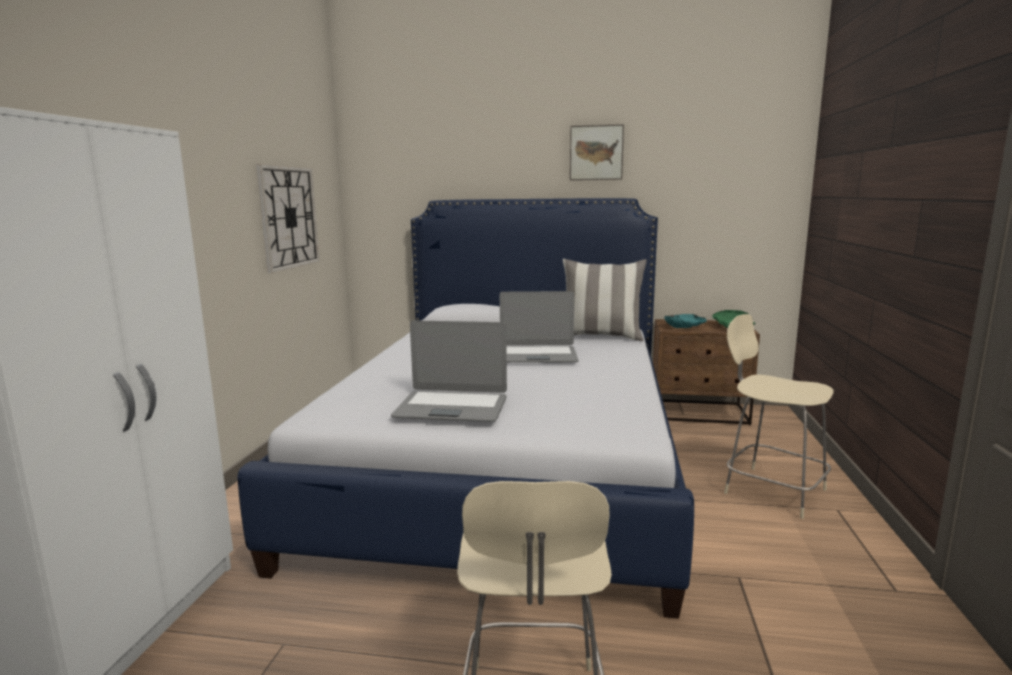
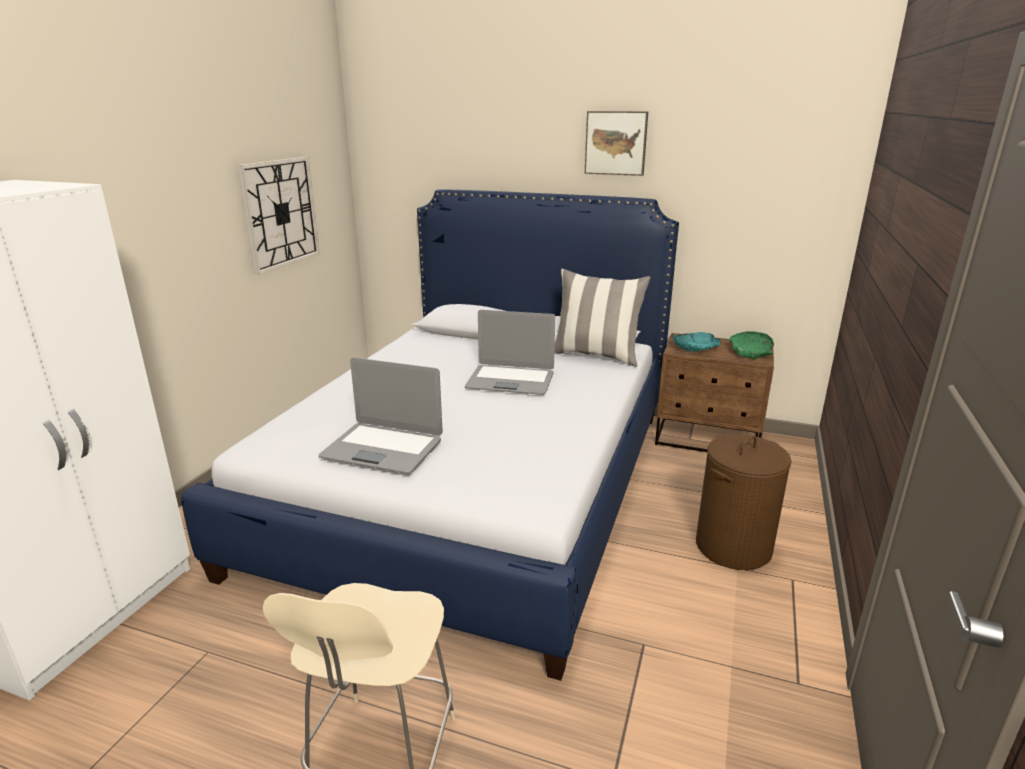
camera: 10 degrees right, 10 degrees up
beige chair [724,314,834,519] -> brown laundry basket [696,435,792,570]

